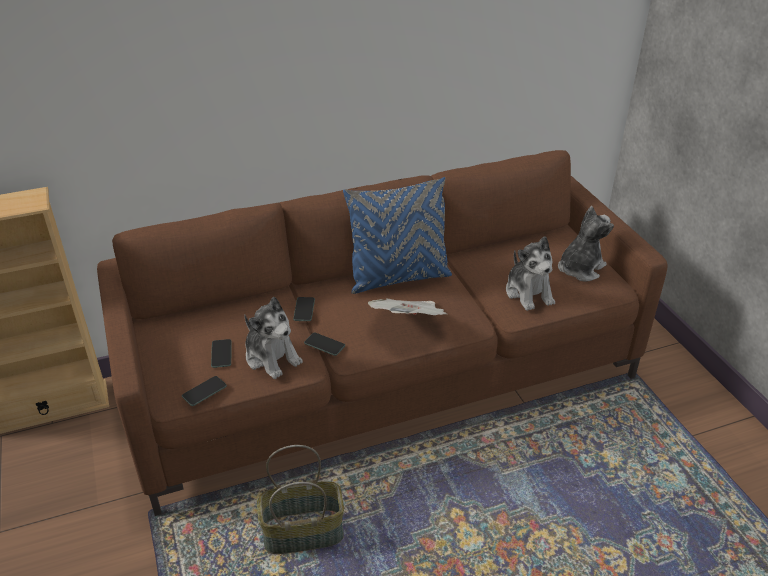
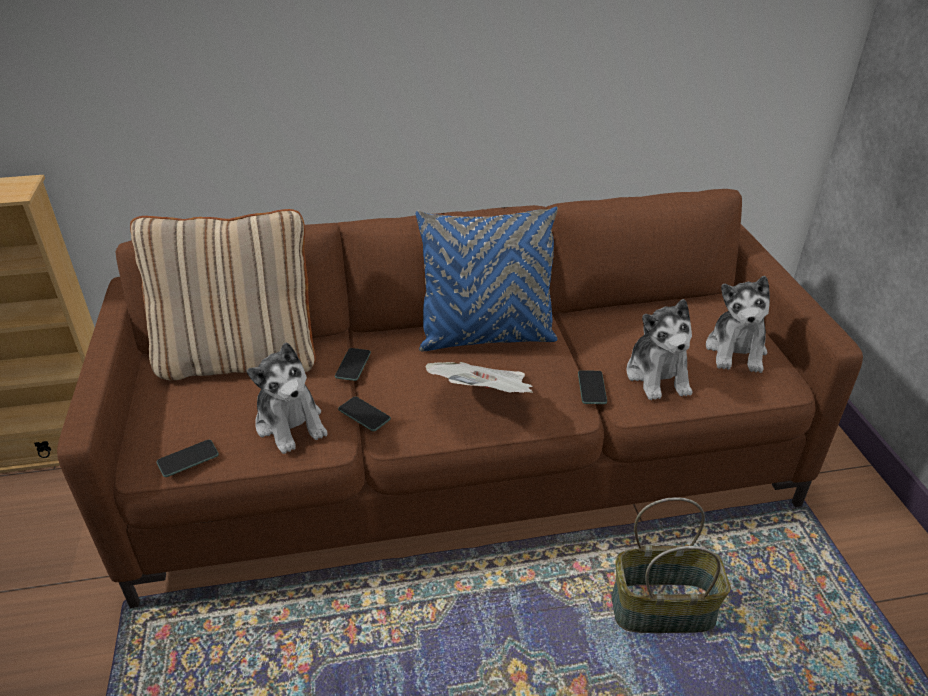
camera: 10 degrees right, 0 degrees up
phone [211,339,232,368] -> phone moved to [578,370,607,404]
basket [257,445,344,554] -> basket moved to [612,497,731,633]
plush toy [558,206,614,282] -> plush toy turned 135 degrees clockwise [706,276,770,373]
none -> beige pillow [130,209,316,380]

